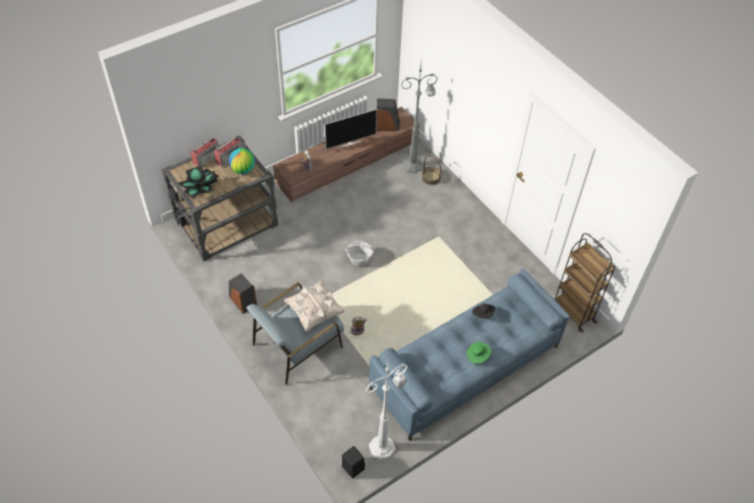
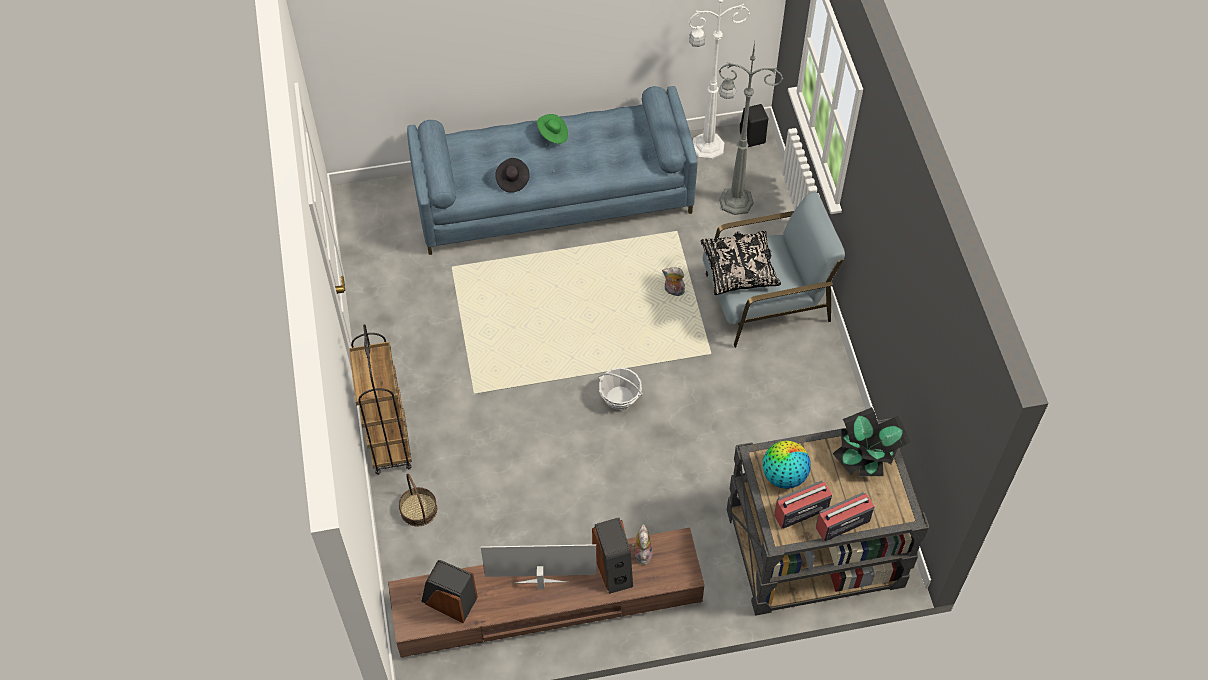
camera: 155 degrees left, 5 degrees up
speaker [229,274,257,314] -> speaker moved to [592,518,633,594]
beige pillow [284,281,345,332] -> black pillow [700,231,781,295]
grey floor lamp [401,65,438,173] -> grey floor lamp moved to [719,42,783,215]
brown cart [554,233,615,333] -> brown cart moved to [349,324,412,475]

